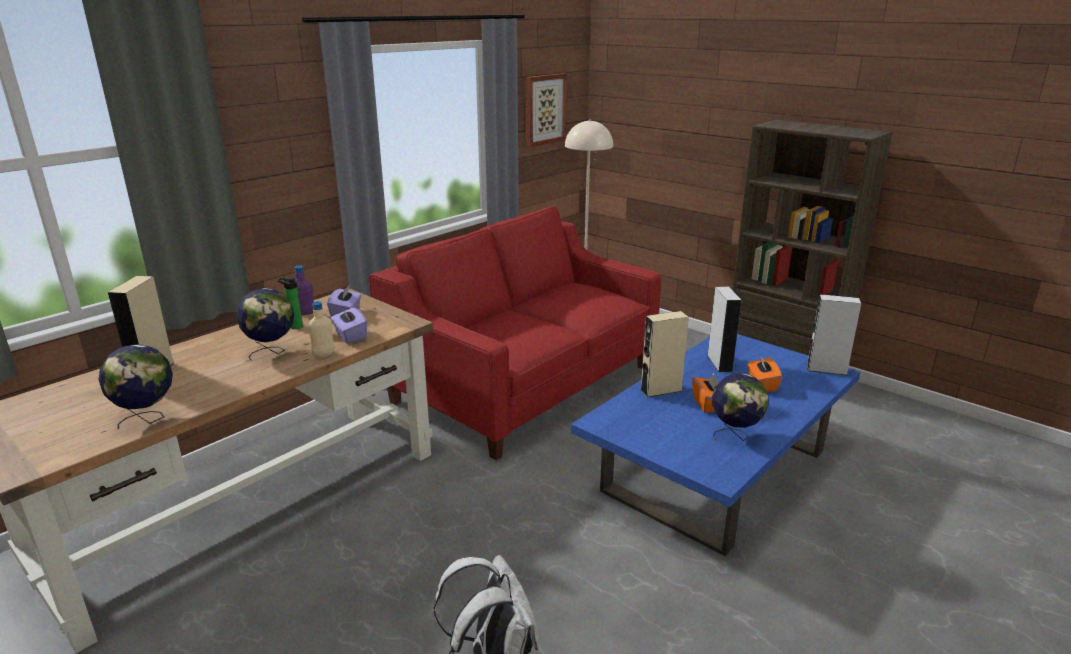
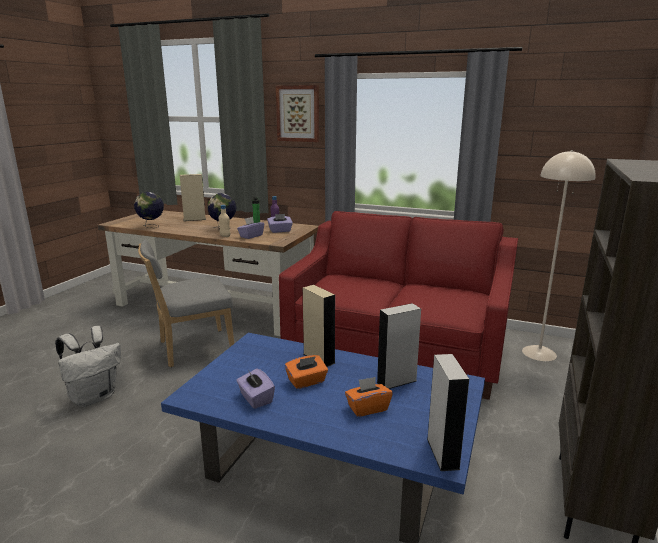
camera: 70 degrees right, 5 degrees down
picture [526,73,567,147] -> picture moved to [276,85,319,142]
globe [712,373,768,441] -> purple tissue box [236,368,275,409]
none -> grey chair [138,240,234,367]

